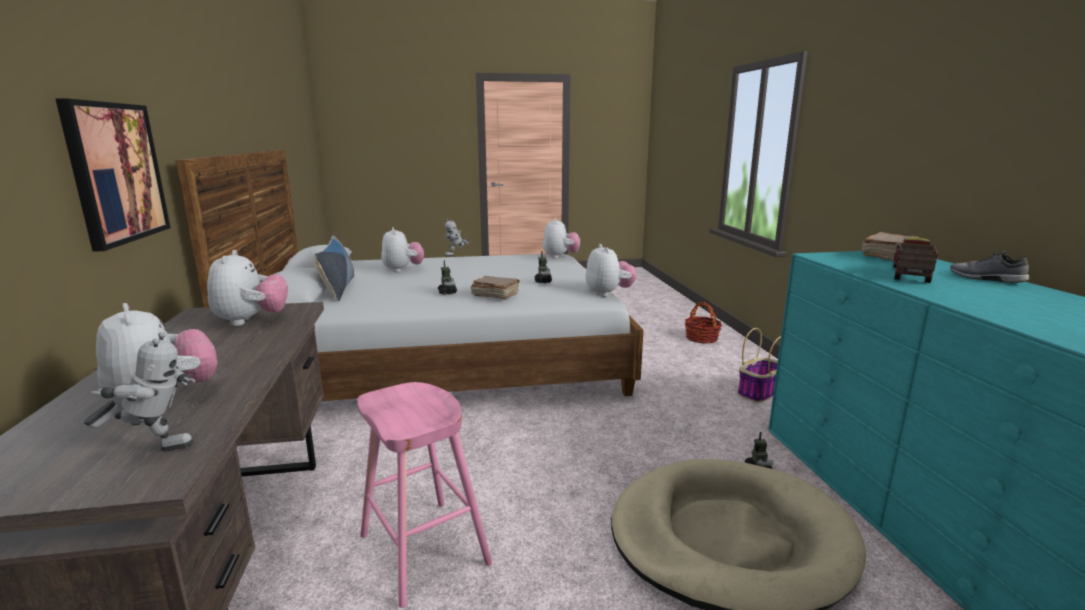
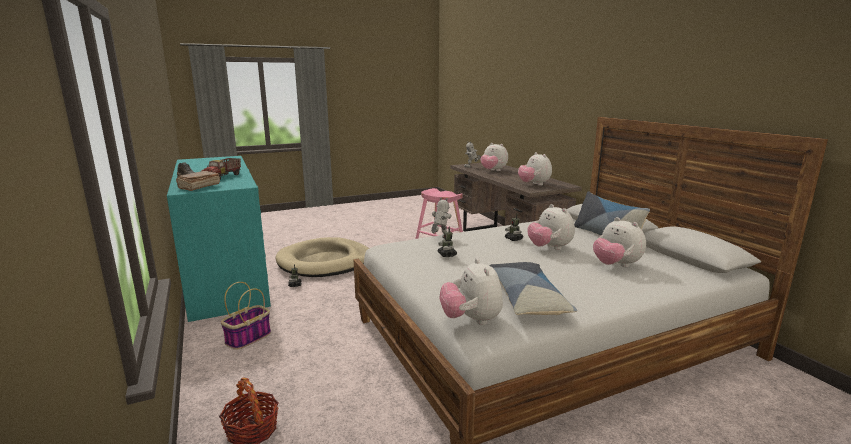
camera: 165 degrees right, 0 degrees up
picture [55,98,170,252] -> none
toy robot [445,219,469,256] -> toy robot moved to [431,197,452,238]
brown book [471,276,520,299] -> none
plush toy [586,244,636,297] -> plush toy moved to [527,204,575,250]
none -> pillow [490,262,577,315]

